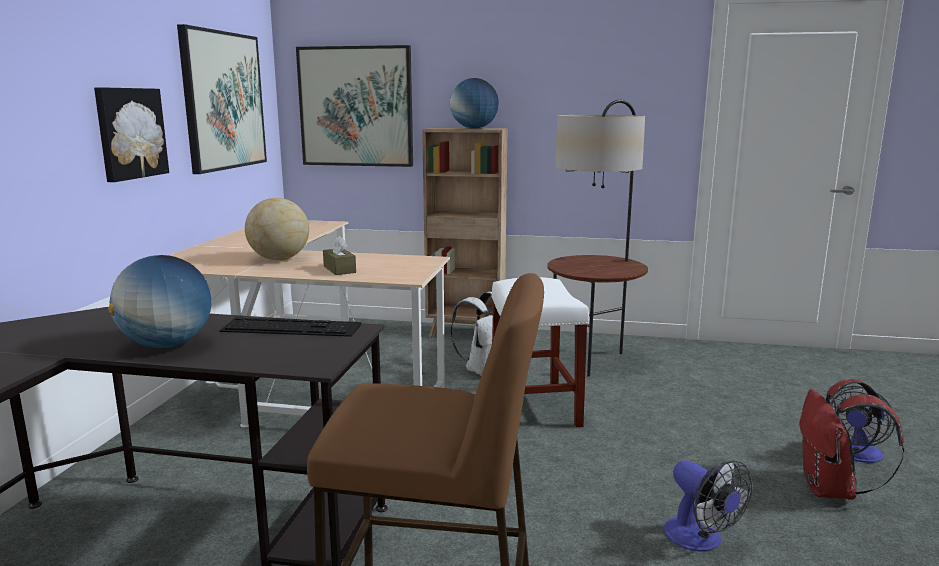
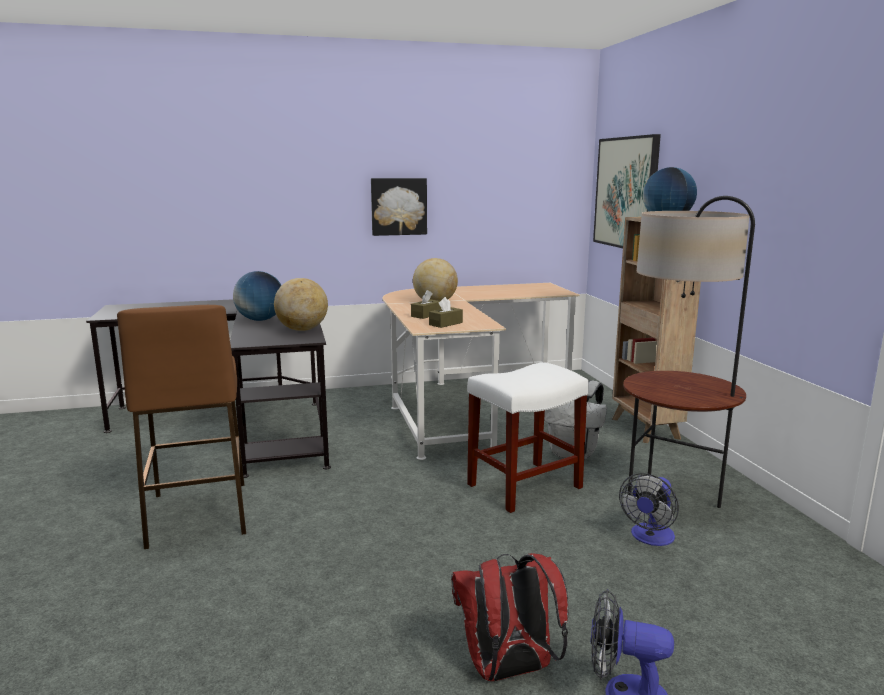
camera: 65 degrees right, 0 degrees up
picture [177,24,267,174] -> none
keyboard [219,318,361,337] -> globe [274,278,328,331]
fan [664,460,753,551] -> fan moved to [619,473,679,546]
none -> brown tissue box [429,297,463,328]

